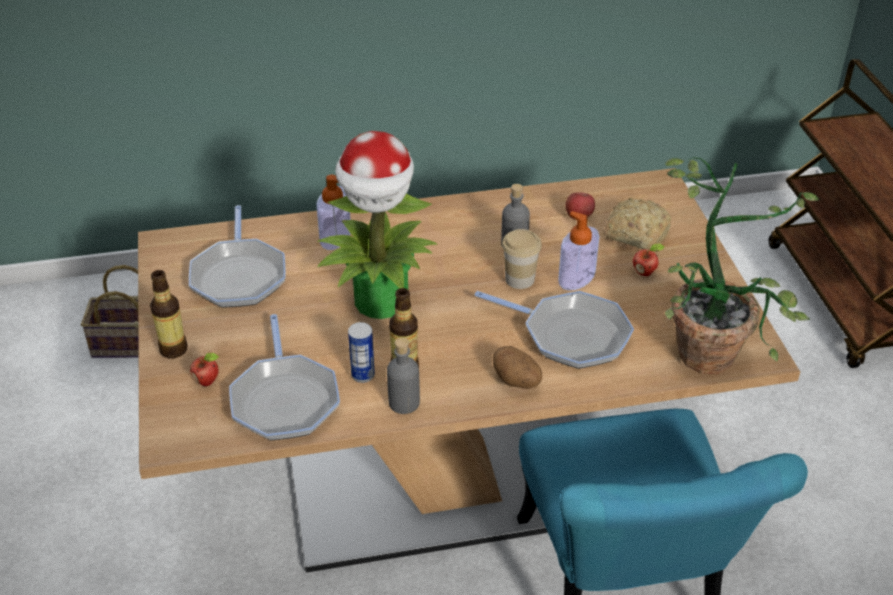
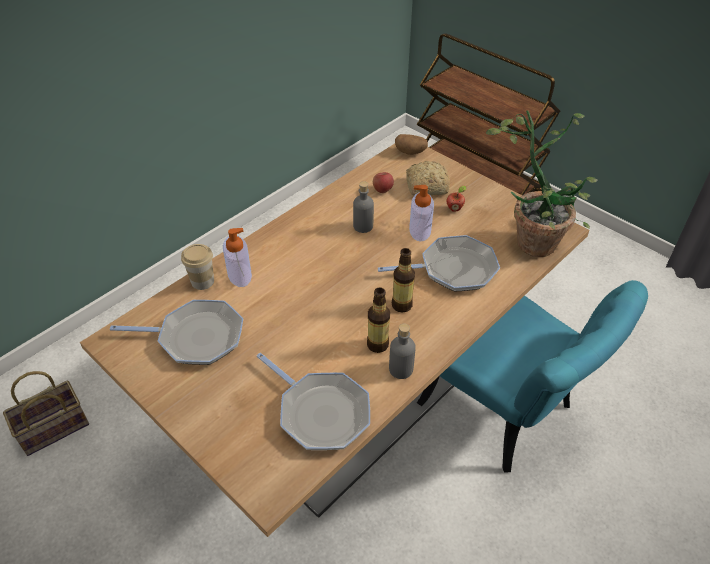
camera: 35 degrees left, 5 degrees up
bottle [150,270,187,358] -> bottle moved to [392,248,415,313]
frying pan [189,205,285,308] -> frying pan turned 45 degrees counterclockwise [110,300,243,365]
apple [190,352,219,386] -> none
potted plant [317,131,438,319] -> none
can [348,322,375,383] -> none
potato [493,346,543,389] -> potato moved to [395,134,428,155]
cup [502,229,542,289] -> cup moved to [181,244,214,290]

